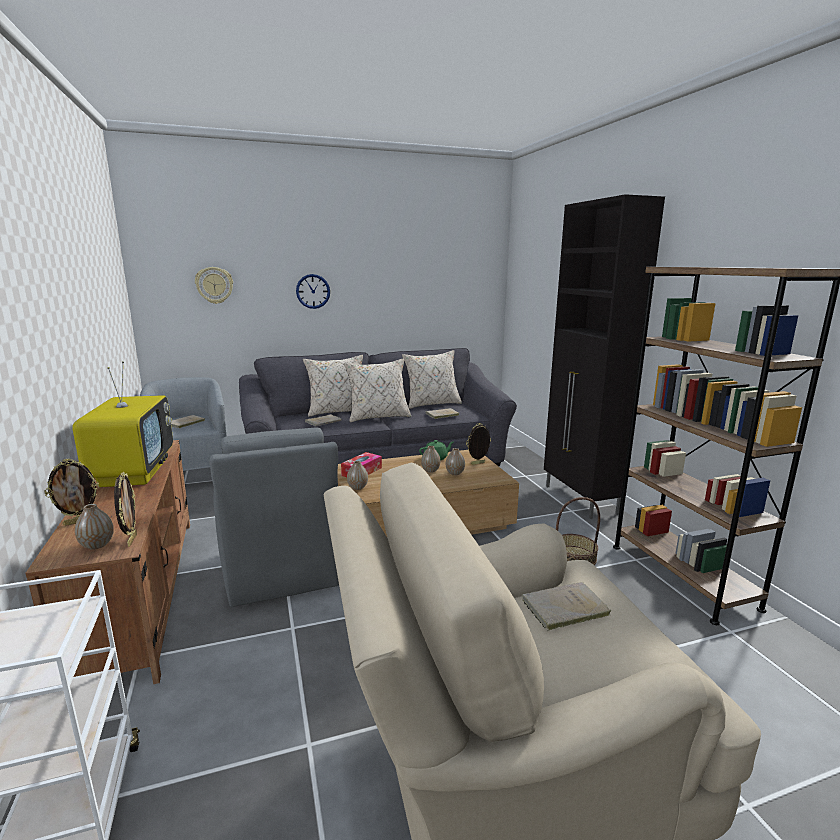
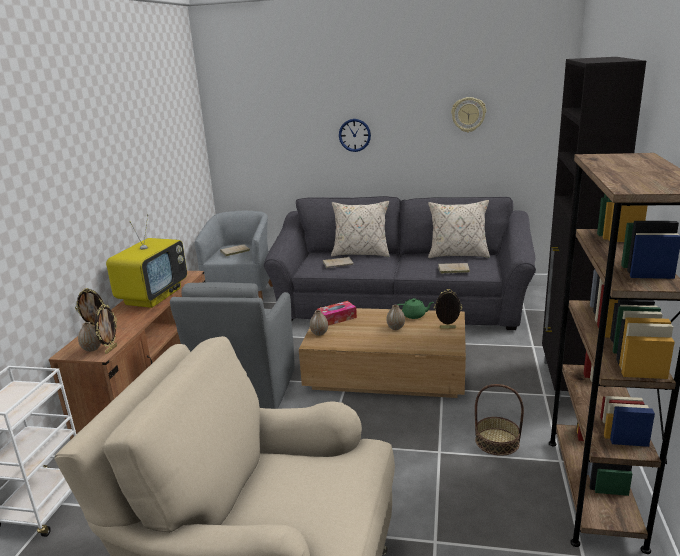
camera: 30 degrees right, 5 degrees up
wall clock [195,267,233,304] -> wall clock moved to [451,97,486,132]
beige pillow [344,358,411,422] -> none
vase [446,448,465,475] -> none
beige book [522,582,611,631] -> none

